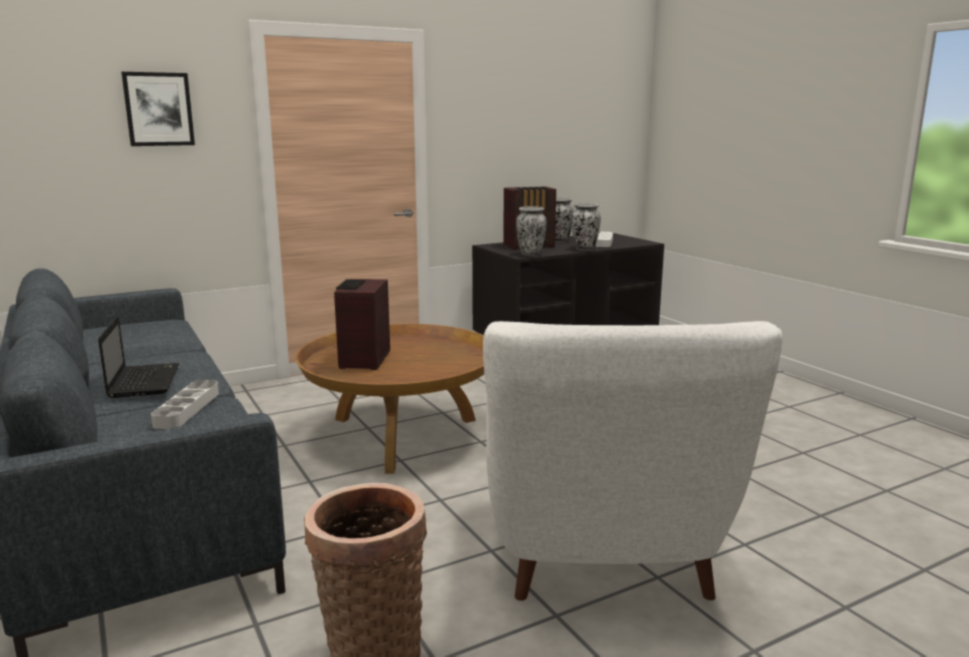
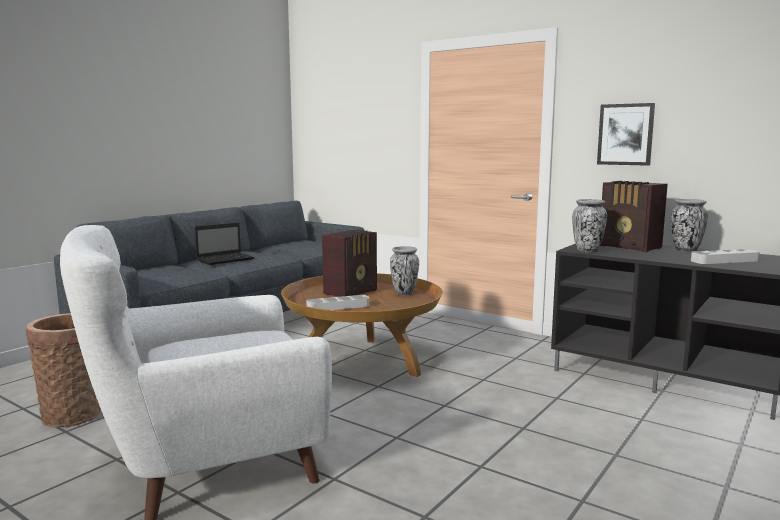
camera: 65 degrees right, 5 degrees down
picture [121,72,195,146] -> picture moved to [597,103,655,166]
grey tray [151,380,219,429] -> grey tray moved to [307,295,369,310]
radio [334,279,390,370] -> radio turned 150 degrees clockwise [322,230,377,297]
vase [571,203,601,250] -> vase moved to [390,246,419,296]

